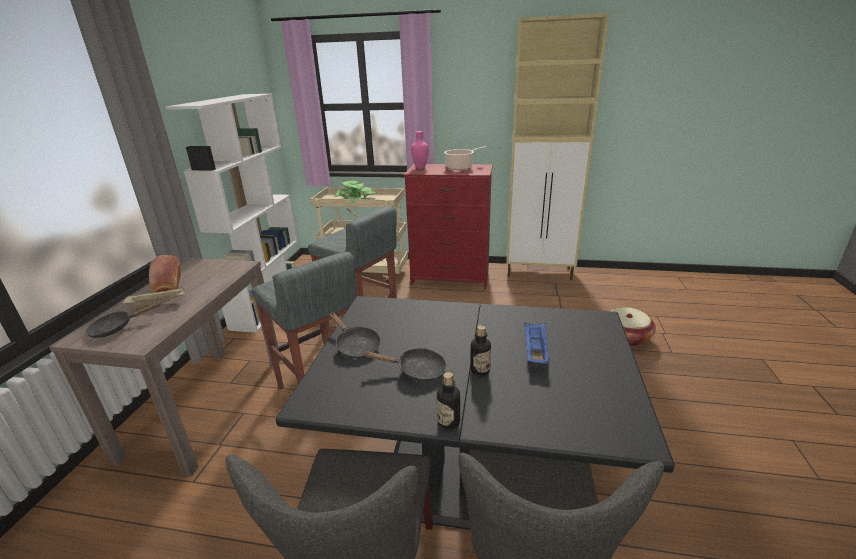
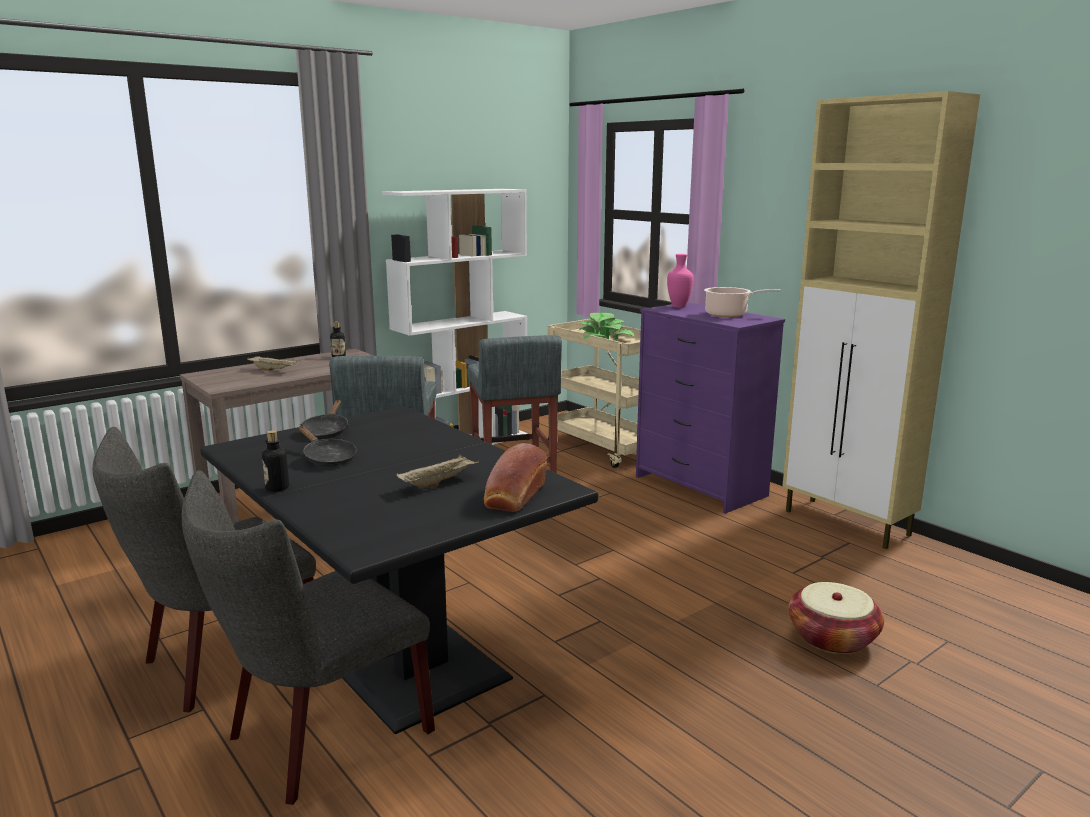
camera: 40 degrees right, 10 degrees down
black frying pan [85,302,161,338] -> none
bread [149,255,181,293] -> bread moved to [484,443,547,512]
red dresser [404,164,493,290] -> purple dresser [636,302,785,514]
bottle [470,325,491,376] -> bottle moved to [330,322,346,357]
blue tray [525,322,549,364] -> beige tray [396,454,479,488]

